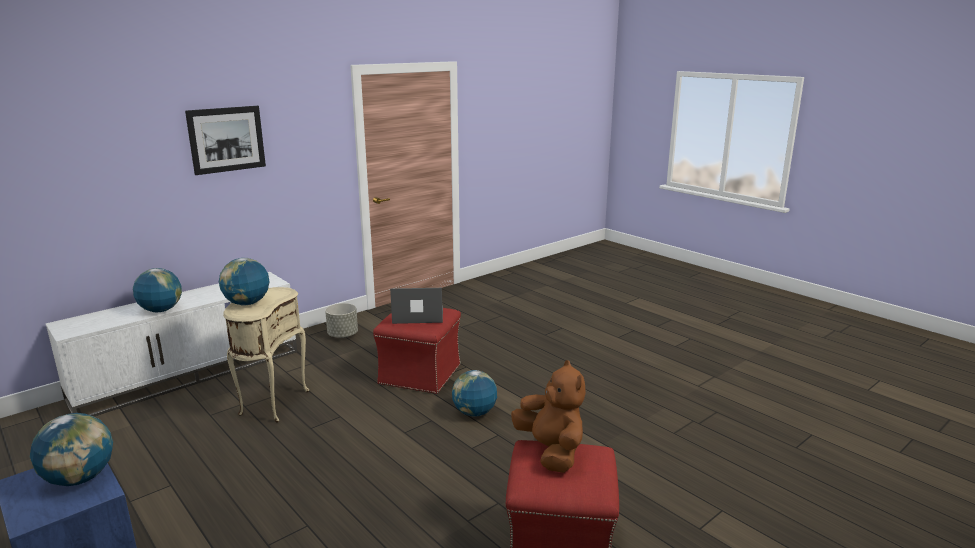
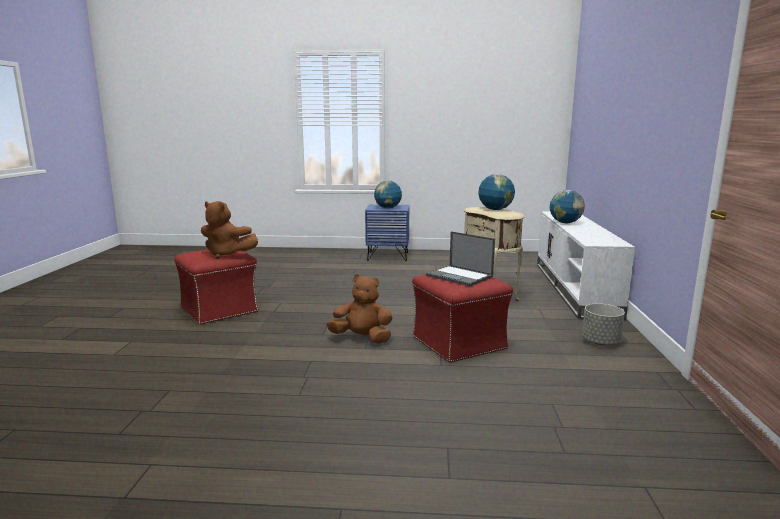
camera: 135 degrees right, 5 degrees down
picture [185,106,266,175] -> none
laptop [390,288,443,324] -> laptop turned 90 degrees clockwise [426,231,495,286]
globe [452,370,497,417] -> brown plush toy [327,274,393,344]

